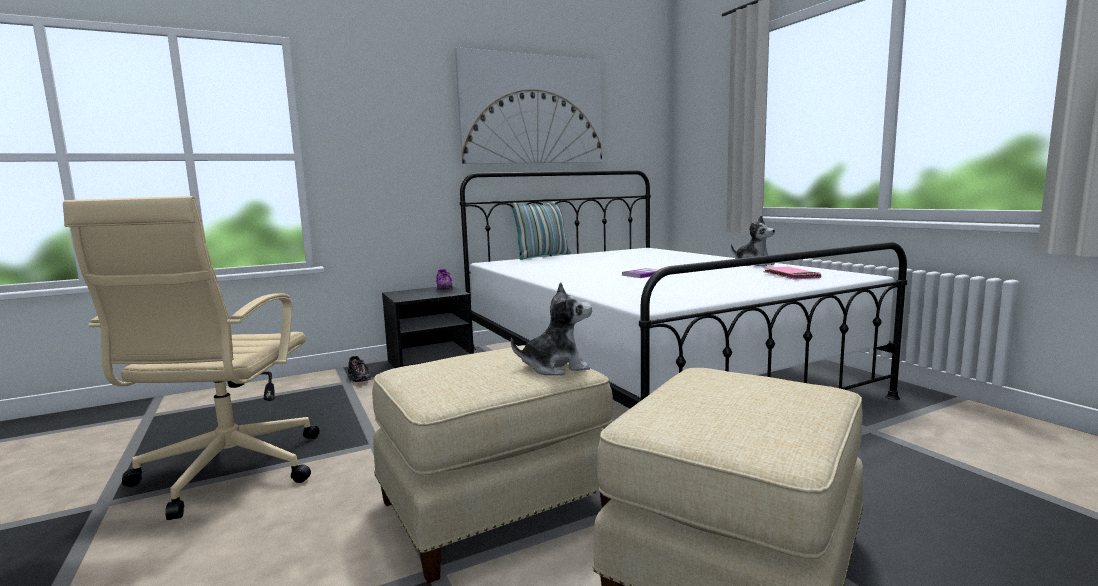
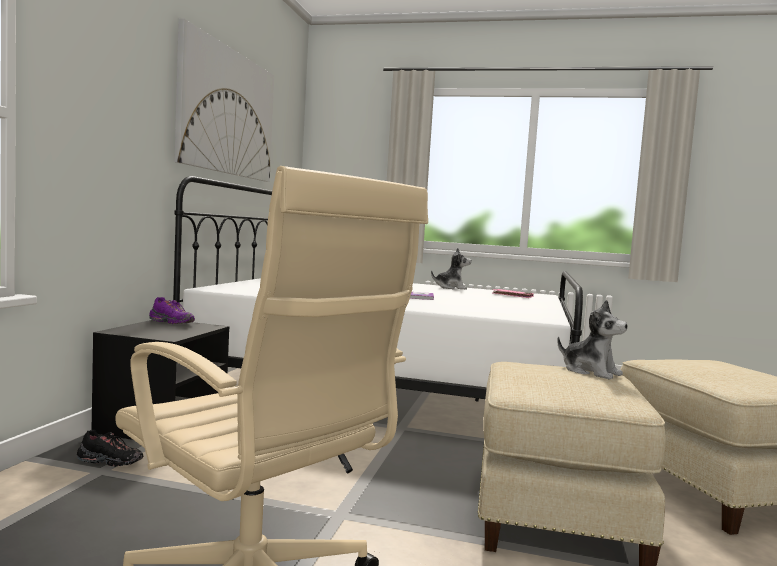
camera: 50 degrees left, 5 degrees down
pillow [510,201,571,260] -> none
plush toy [511,282,592,375] -> plush toy turned 105 degrees clockwise [557,300,628,380]

